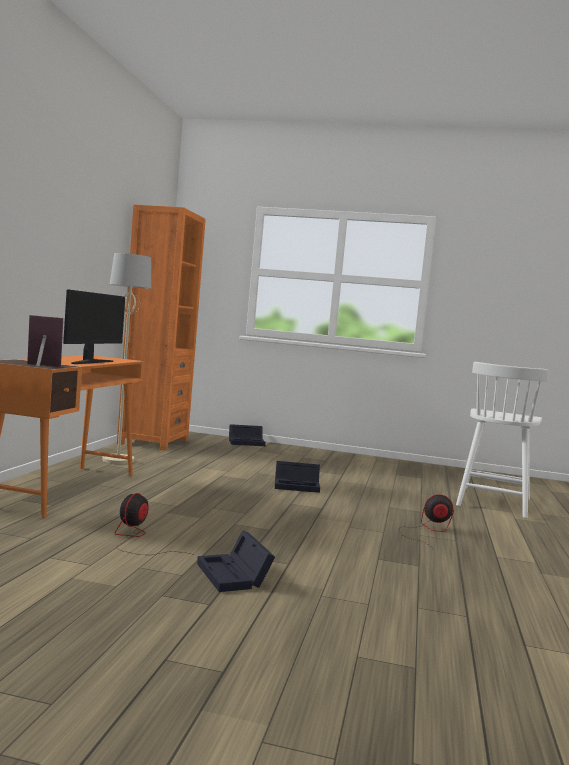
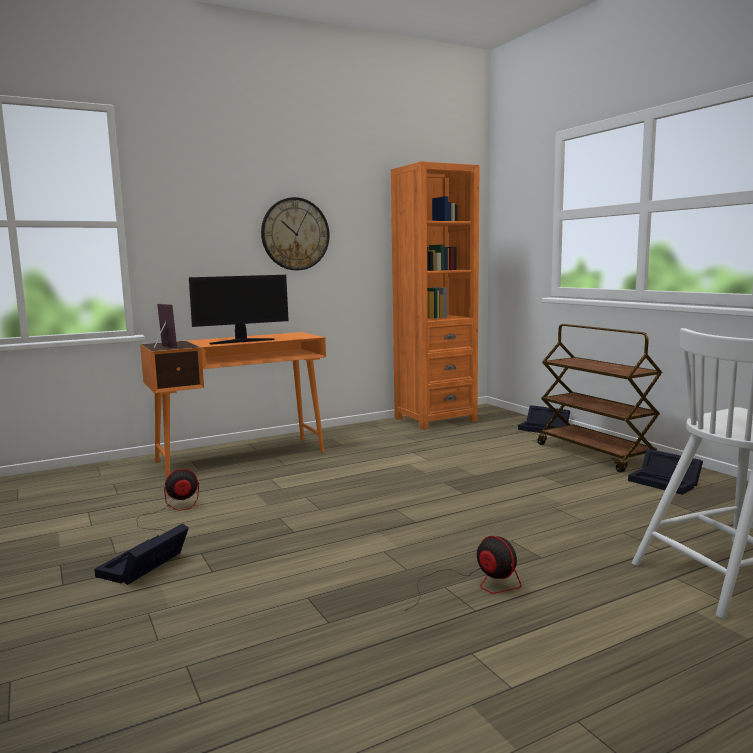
camera: 50 degrees right, 5 degrees up
beige floor lamp [102,253,151,464] -> none
black storage box [275,461,320,493] -> black storage box moved to [628,449,703,495]
none -> wall clock [261,197,330,270]
none -> brown cart [537,324,662,472]

